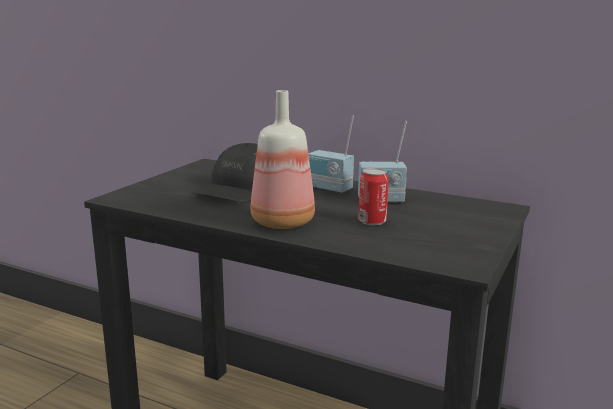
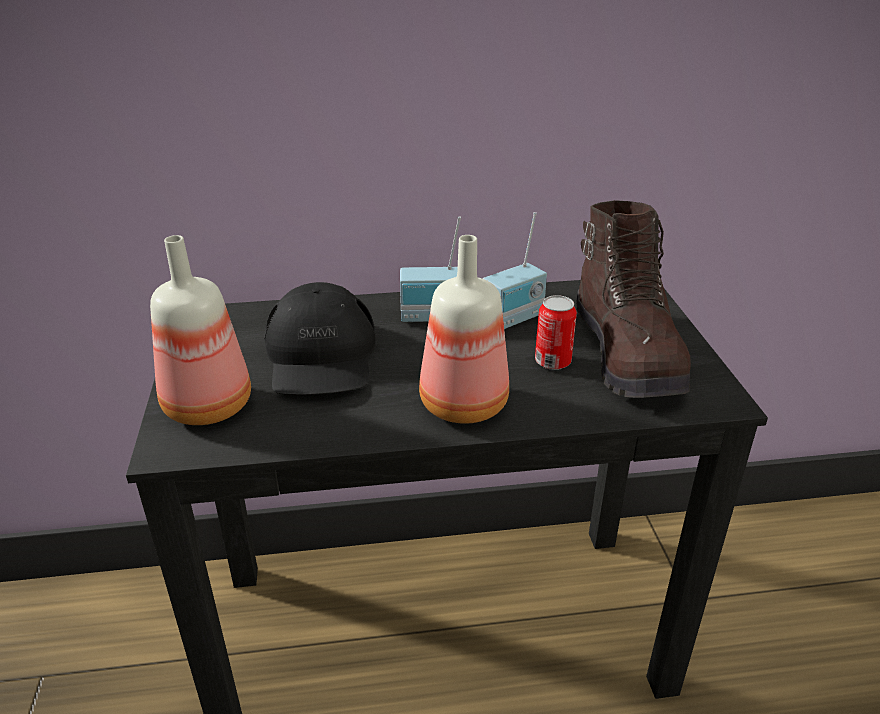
camera: 35 degrees left, 15 degrees up
none -> bottle [150,235,251,425]
none -> brown boot [576,200,691,398]

